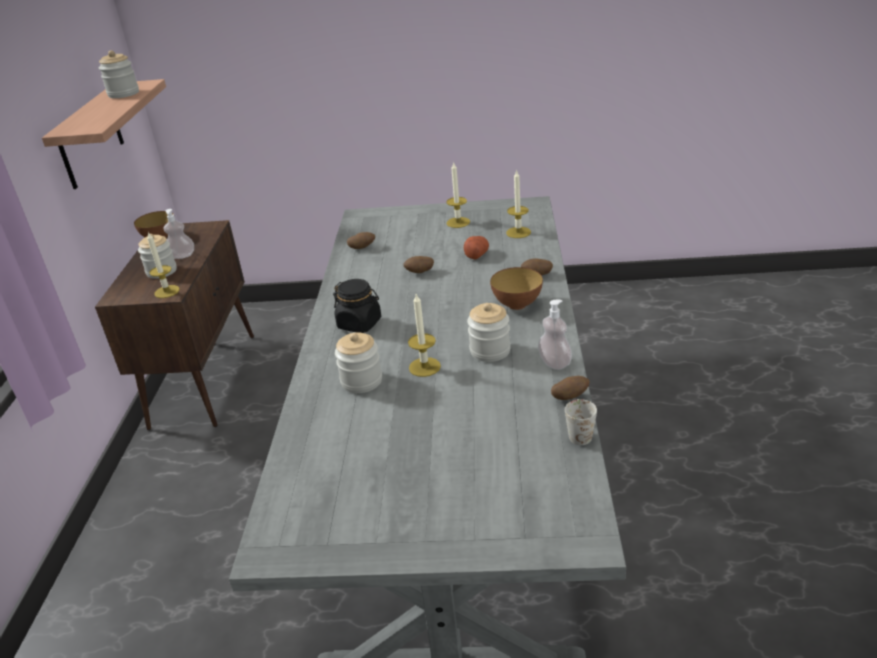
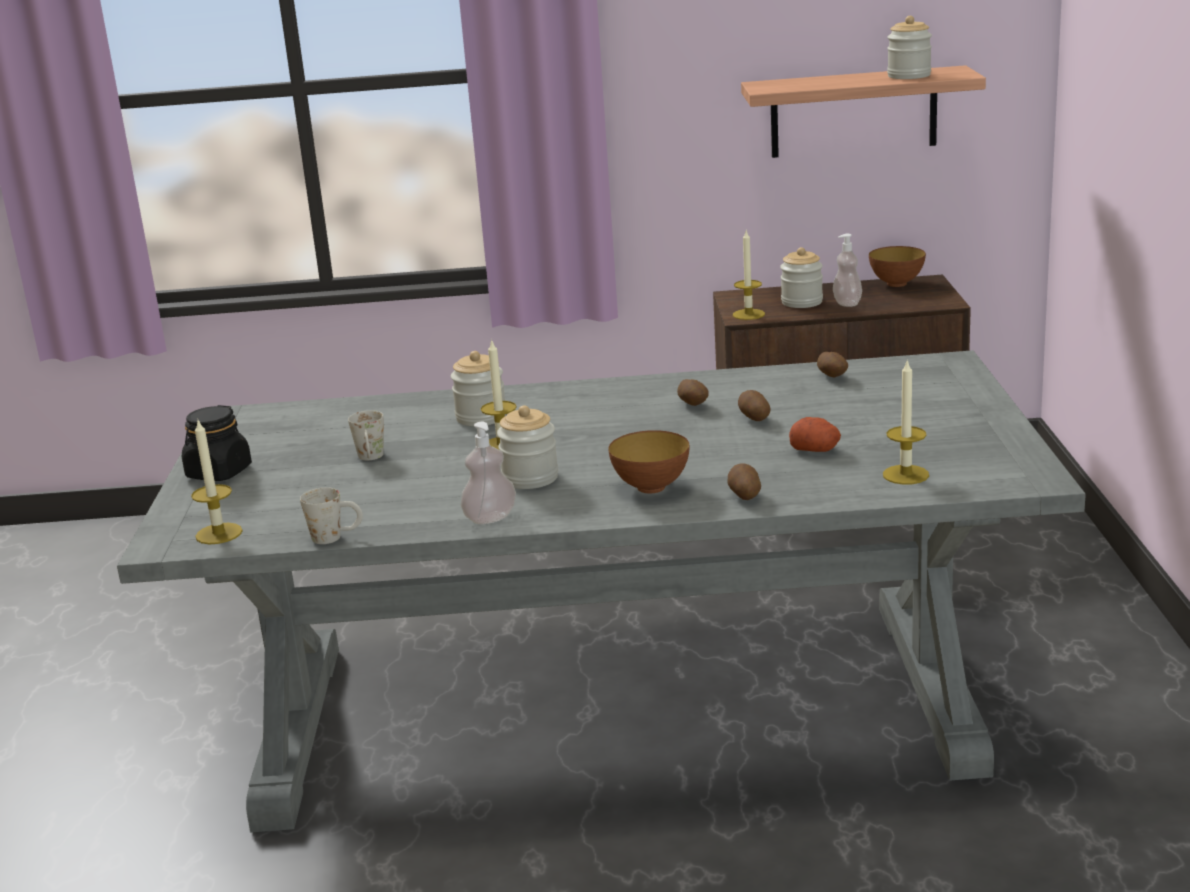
camera: 85 degrees right, 10 degrees down
black jar [333,279,381,333] -> black jar moved to [182,405,252,481]
candle [446,161,470,228] -> candle moved to [191,418,243,544]
potato [551,376,590,400] -> potato moved to [677,379,709,406]
none -> white mug [348,410,384,460]

